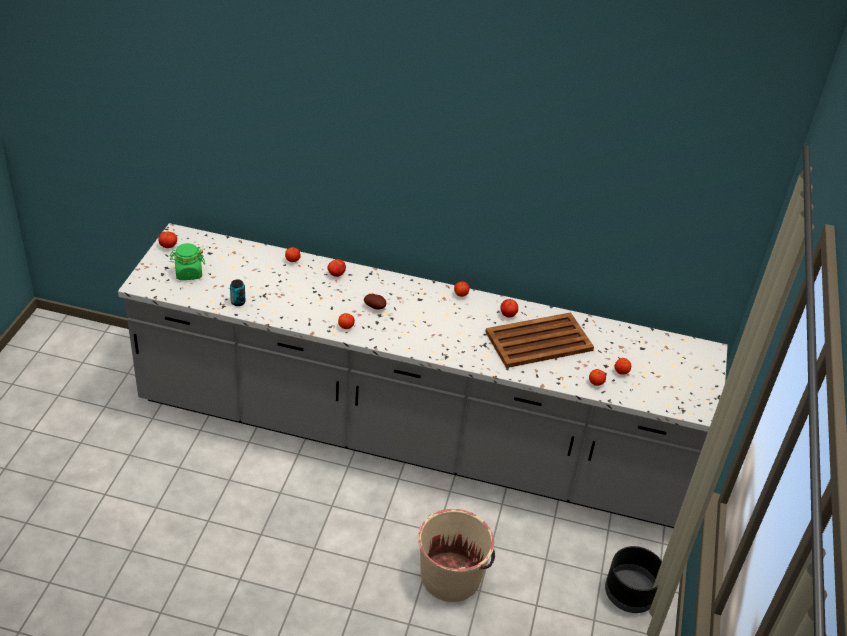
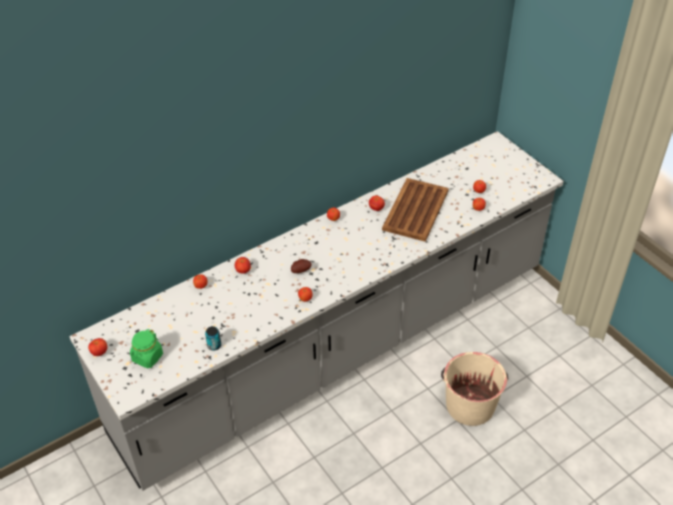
camera: 45 degrees left, 5 degrees up
black planter [605,546,662,613] -> none

